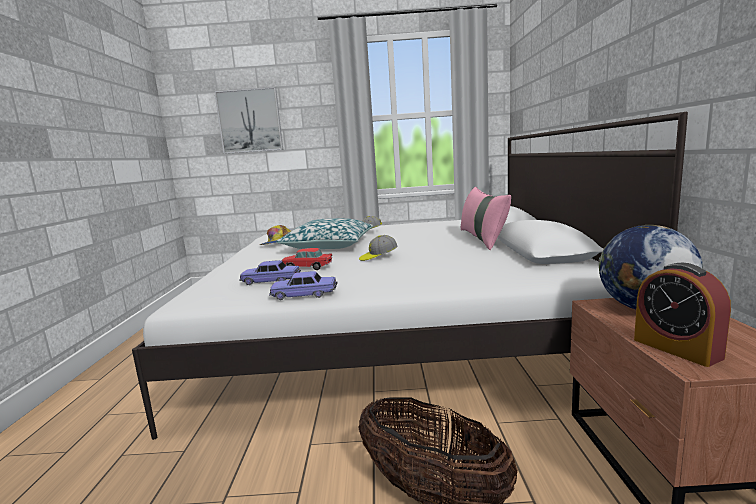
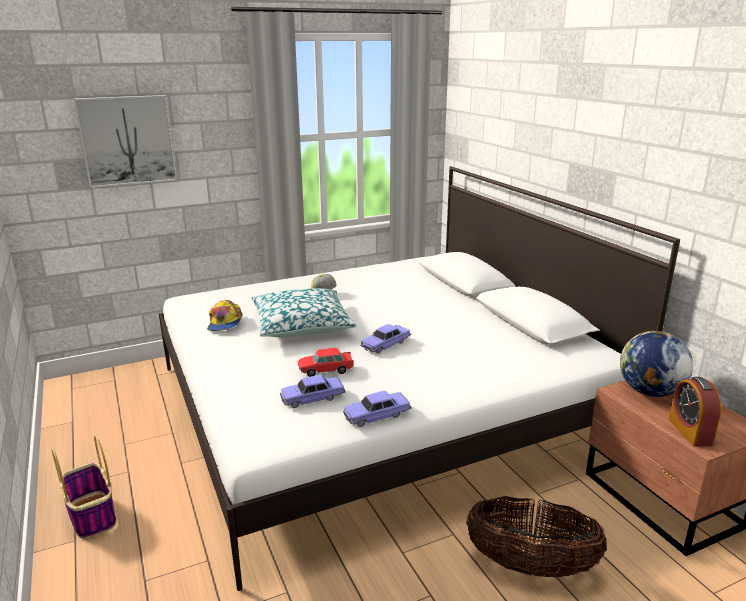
camera: 25 degrees left, 10 degrees up
cap [359,235,398,261] -> toy car [360,324,411,354]
pink pillow [461,187,511,250] -> none
alarm clock [634,263,731,367] -> alarm clock turned 45 degrees clockwise [668,377,721,447]
none -> basket [52,434,116,539]

